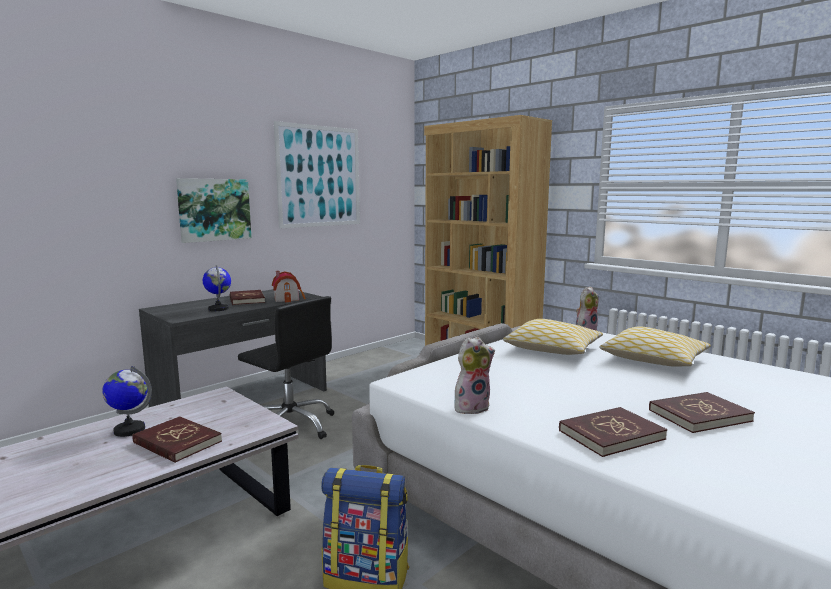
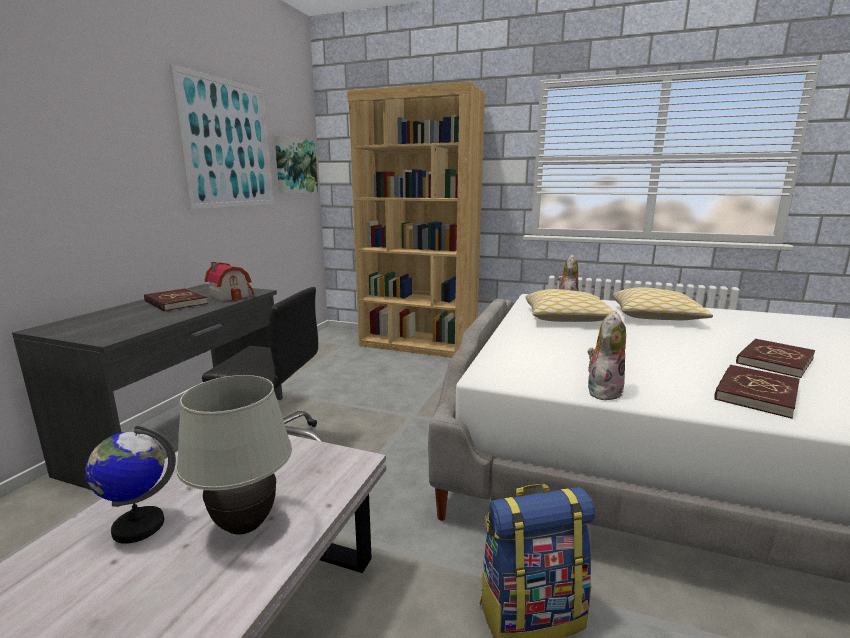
camera: 25 degrees left, 5 degrees up
red book [132,416,222,463] -> white table lamp [176,375,292,535]
picture [176,178,251,243] -> picture moved to [274,135,318,194]
globe [203,265,231,311] -> none

